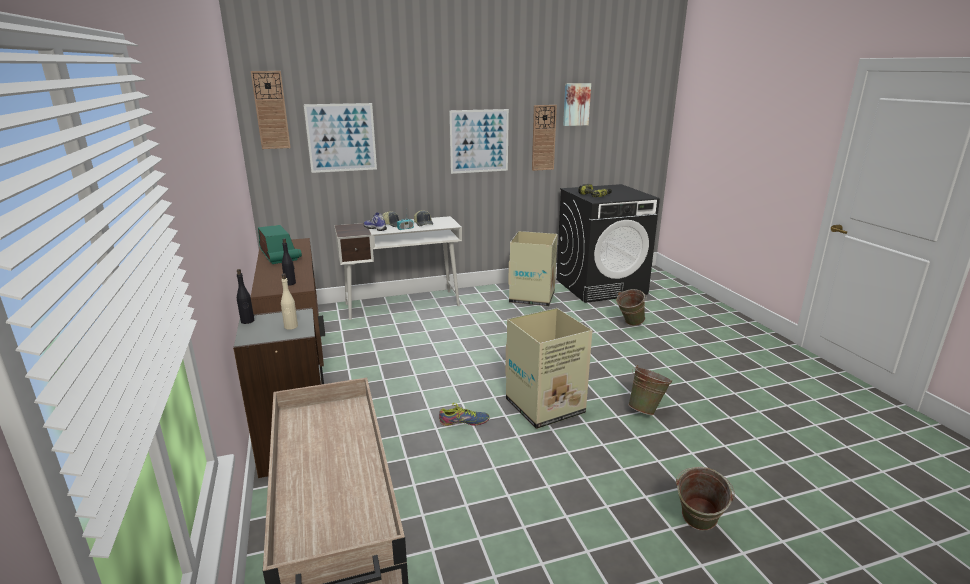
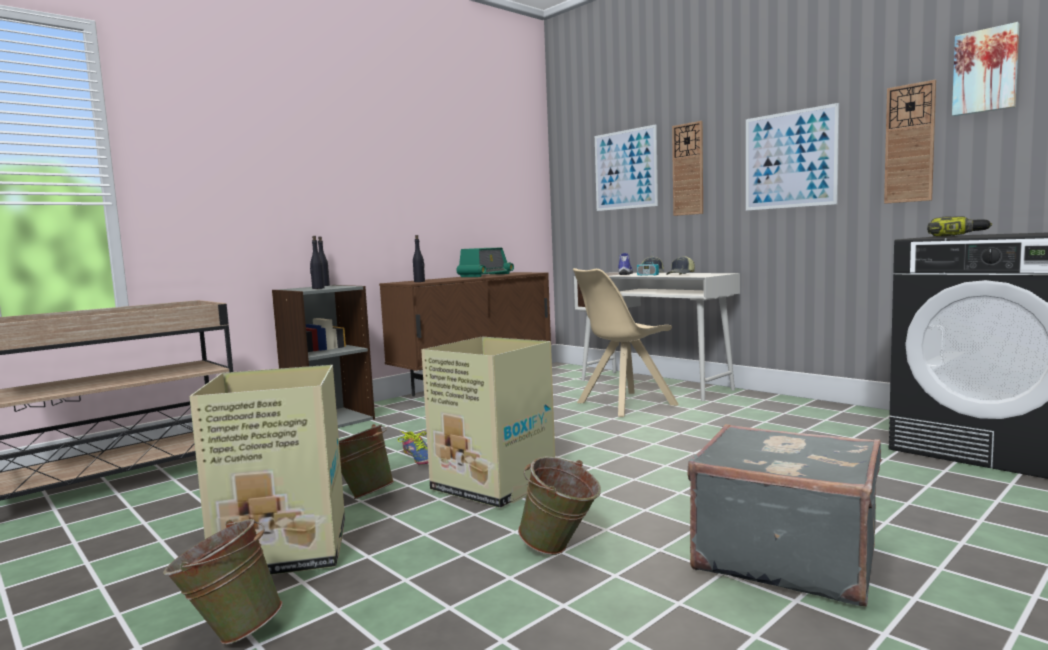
camera: 65 degrees right, 15 degrees down
wall clock [251,71,291,149] -> wall clock moved to [672,121,703,216]
beige bottle [281,273,298,330] -> black bottle [310,236,325,289]
cardboard box [508,231,558,306] -> cardboard box moved to [190,365,345,575]
green bucket [616,289,647,326] -> green bucket moved to [339,424,394,499]
none -> beige chair [573,268,678,417]
none -> grey suitcase [687,424,881,606]

